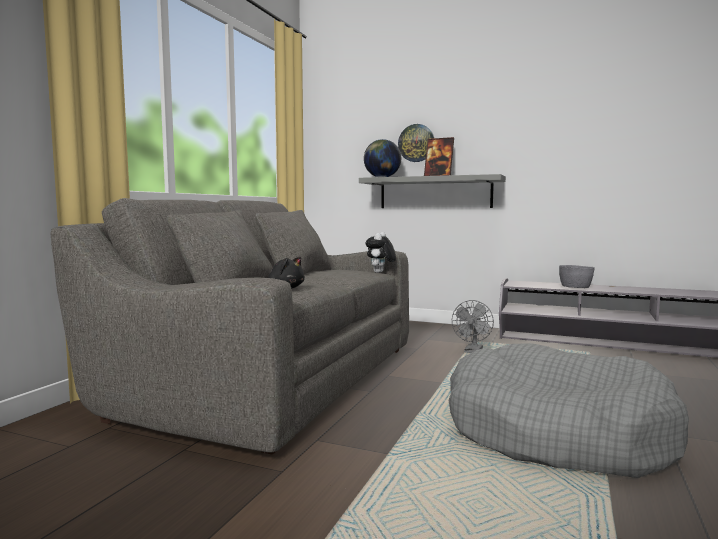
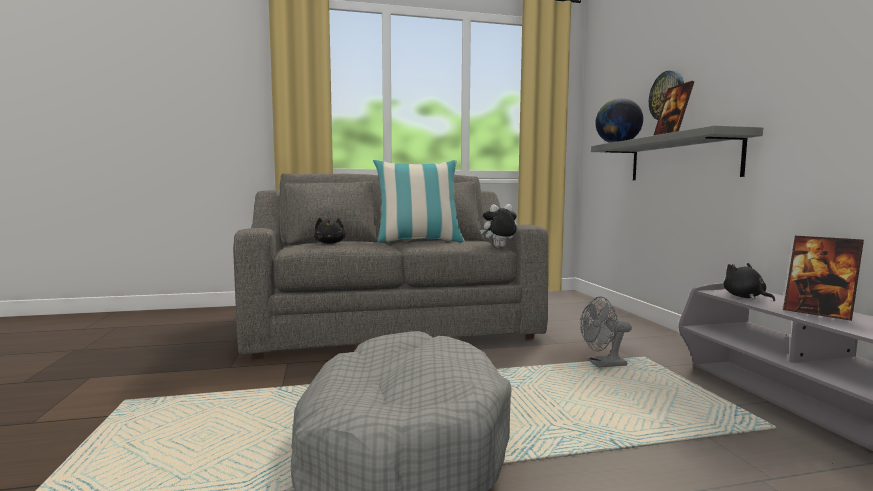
camera: 55 degrees right, 0 degrees up
grey bowl [559,265,595,288] -> picture frame [783,236,864,321]
none -> pillow [373,160,465,243]
none -> black plush toy [723,263,775,301]

